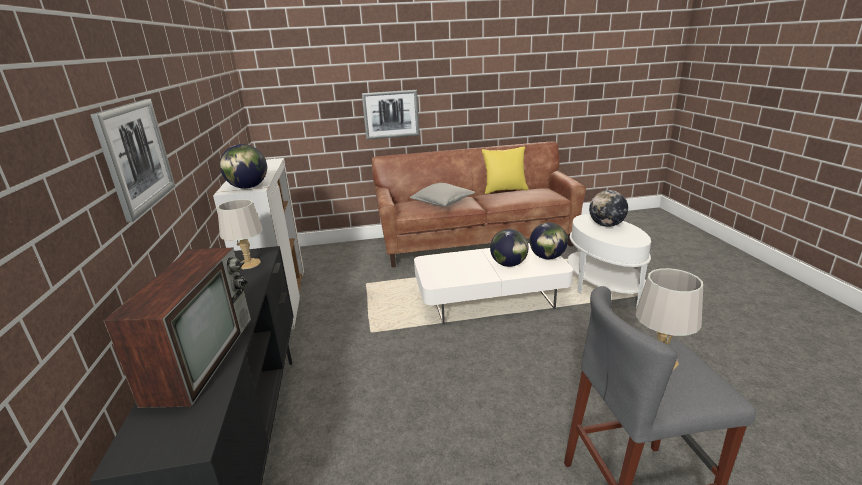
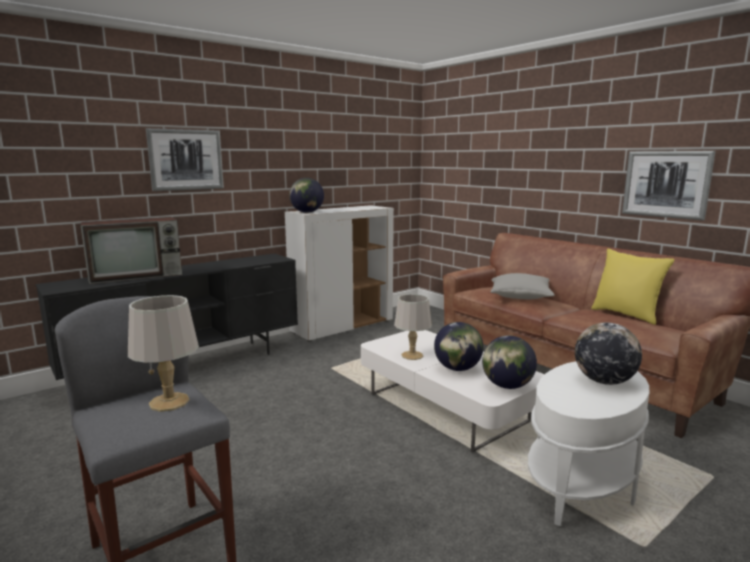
camera: 60 degrees right, 10 degrees down
grey table lamp [217,199,263,269] -> grey table lamp moved to [394,294,432,360]
picture [362,90,420,140] -> picture moved to [622,151,716,220]

